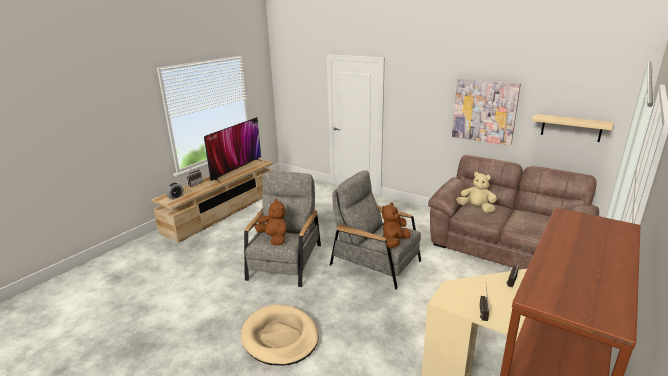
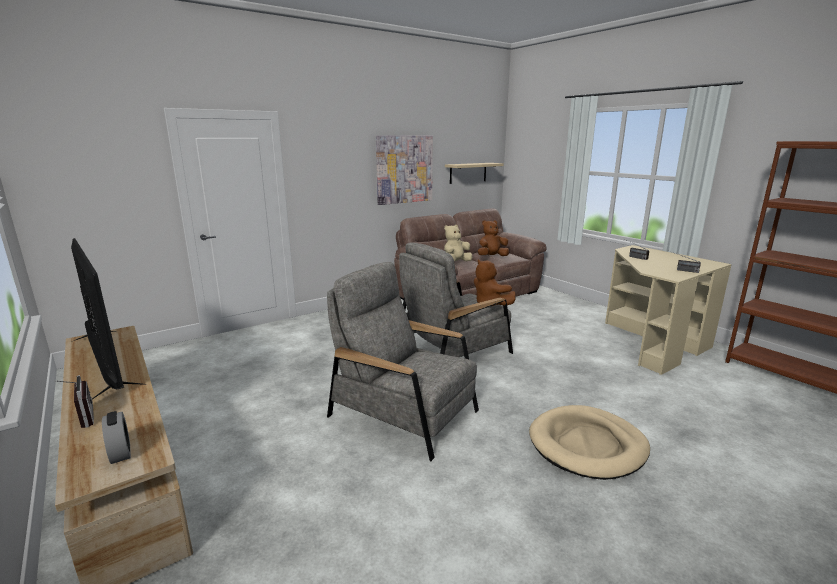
camera: 70 degrees left, 5 degrees down
brown plush toy [255,199,287,245] -> brown plush toy moved to [478,220,509,256]

